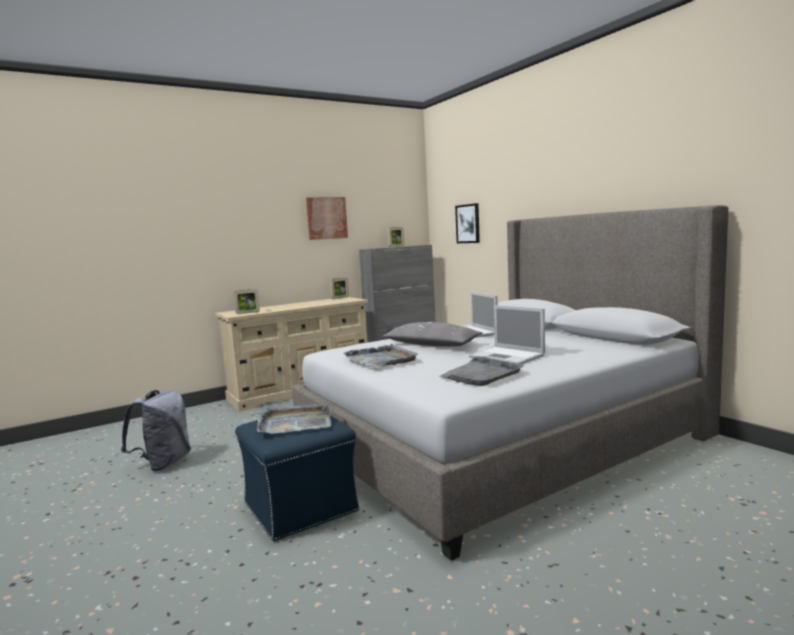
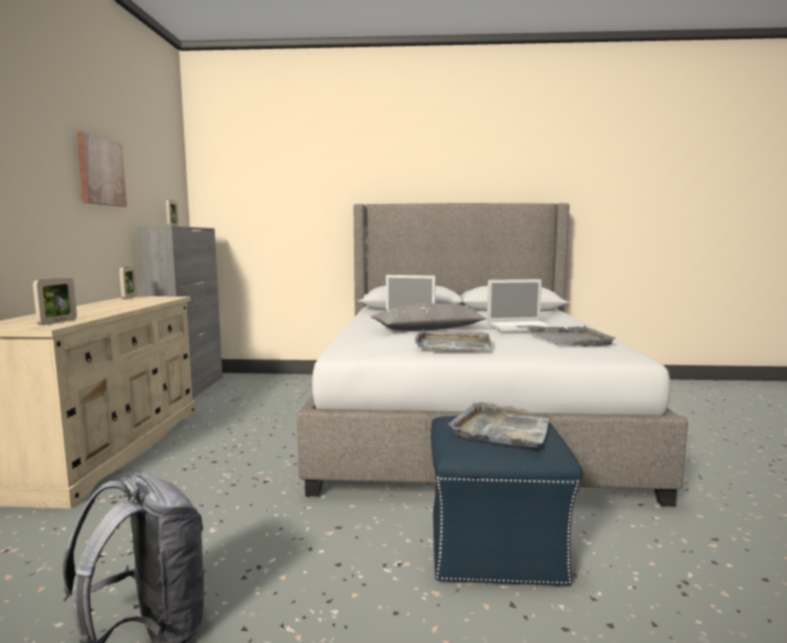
camera: 55 degrees left, 0 degrees up
picture [455,203,480,243] -> none

